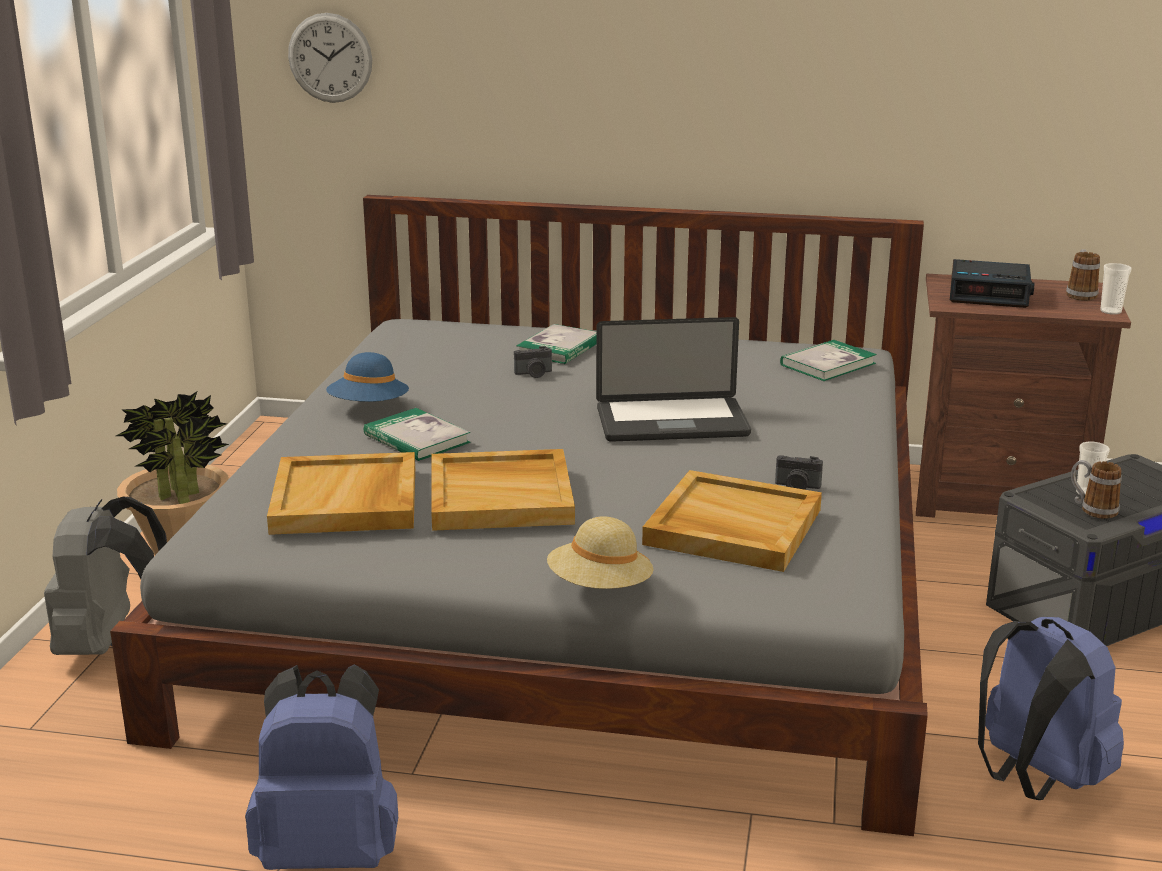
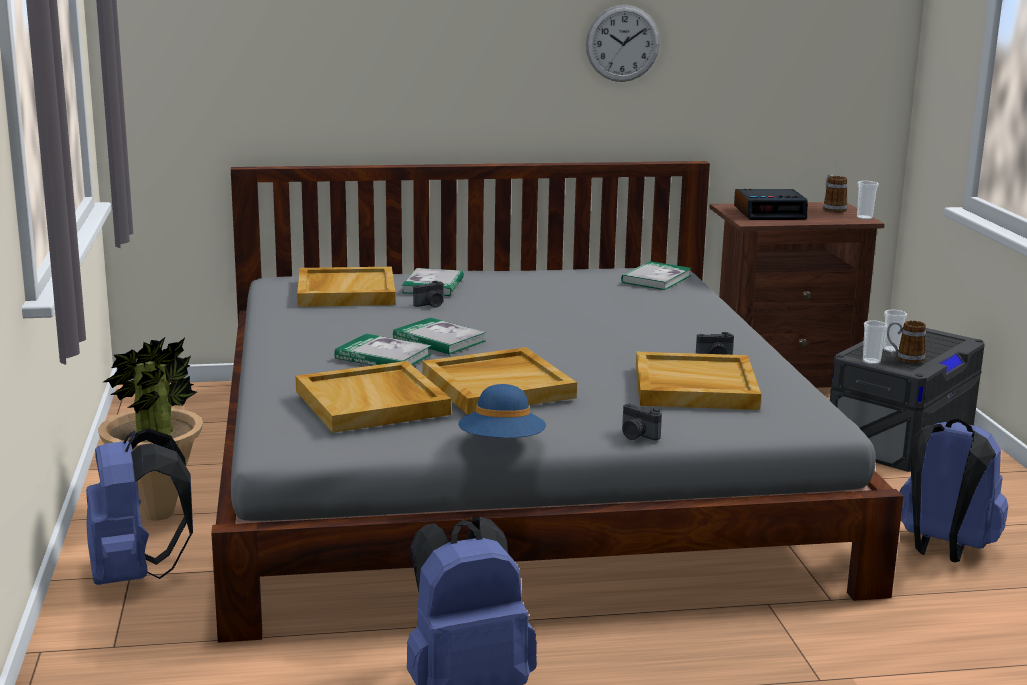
camera: 20 degrees left, 5 degrees down
grey backpack [44,496,167,655] -> blue backpack [86,428,193,585]
wall clock [288,13,372,103] -> wall clock moved to [586,5,660,82]
blue hat [326,352,409,402] -> blue hat moved to [458,384,546,438]
beige hat [547,517,654,589] -> camera [622,404,662,440]
laptop [596,317,751,442] -> none
none -> beige tray [297,267,396,307]
none -> book [393,317,486,355]
none -> cup [863,320,887,365]

